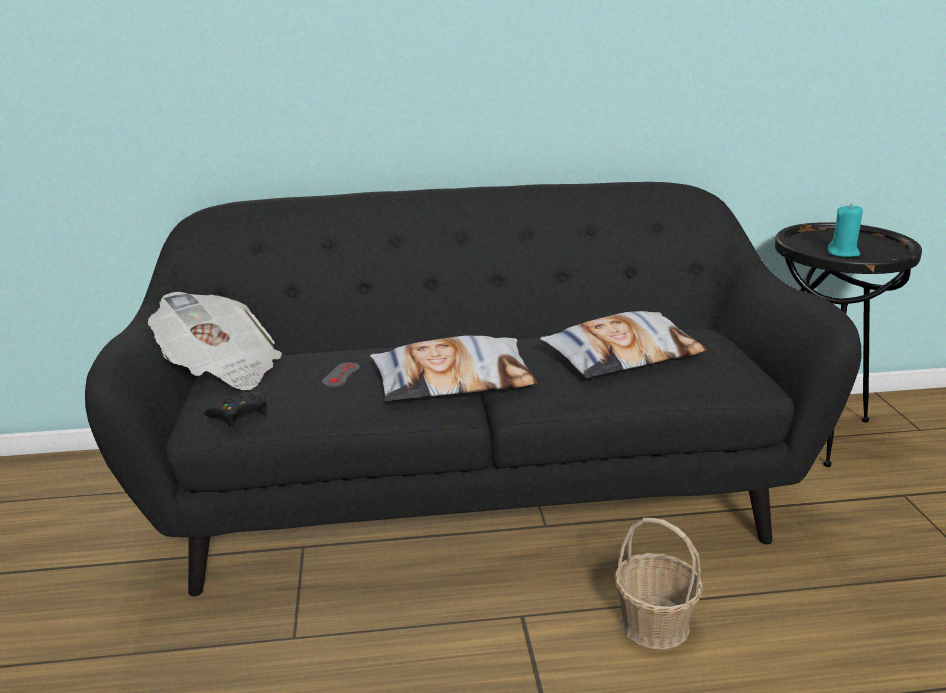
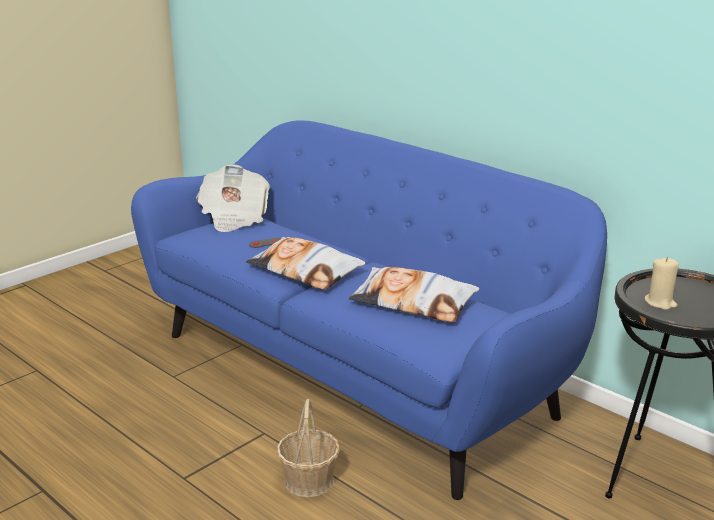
camera: 50 degrees right, 0 degrees up
black sofa [85,182,862,596] -> blue sofa [131,120,607,500]
black game controller [204,392,266,426] -> none
turquoise candle [827,204,863,257] -> beige candle [645,257,679,310]

